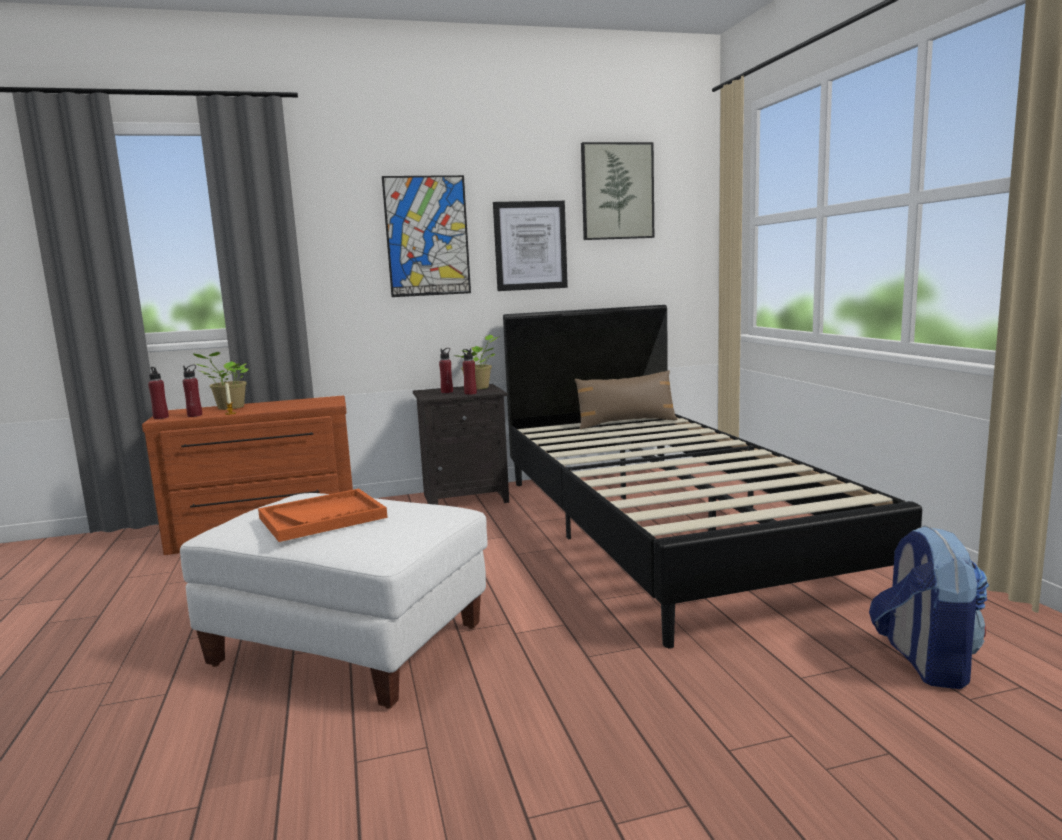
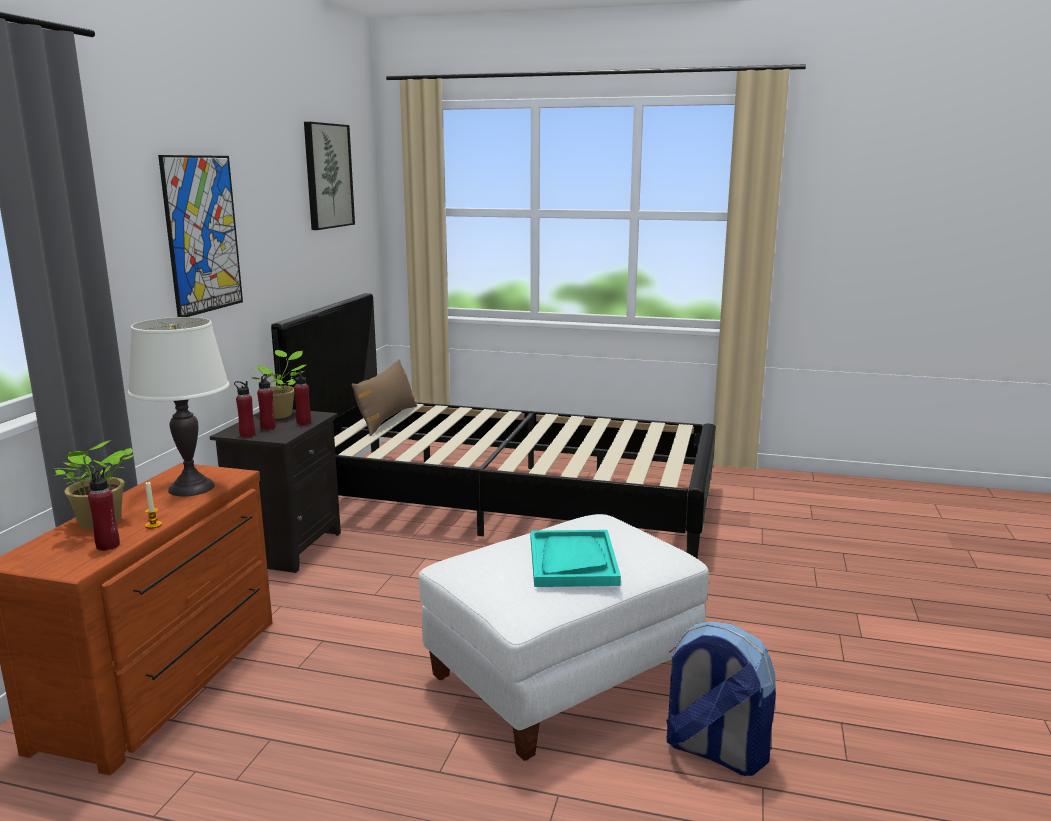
camera: 60 degrees left, 5 degrees up
red bottle [148,367,169,419] -> red bottle moved to [234,381,255,437]
orange tray [258,489,388,542] -> turquoise tray [531,530,621,587]
picture [493,201,568,291] -> none
backpack [869,525,989,689] -> backpack moved to [666,621,776,776]
none -> white table lamp [128,317,230,496]

